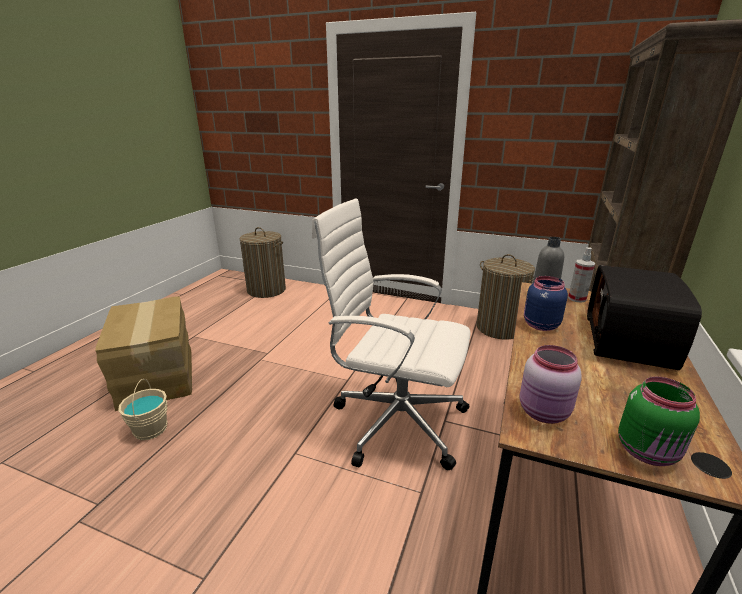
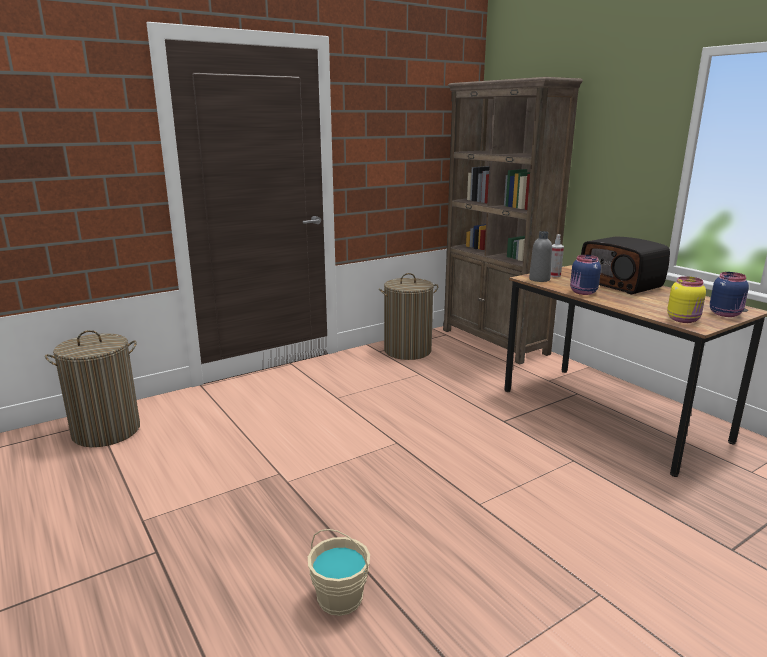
camera: 55 degrees left, 5 degrees down
cardboard box [95,296,192,411] -> none
white office chair [312,198,471,470] -> none
pink jar [519,345,582,424] -> yellow jar [667,276,706,323]
green jar [618,377,700,466] -> blue jar [710,272,749,317]

